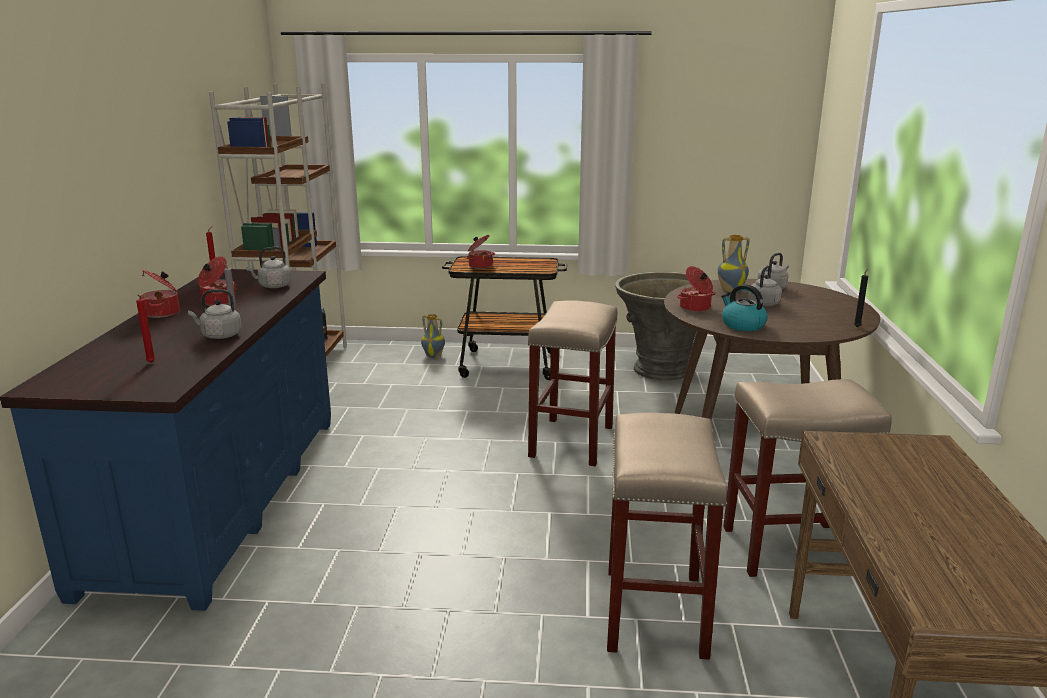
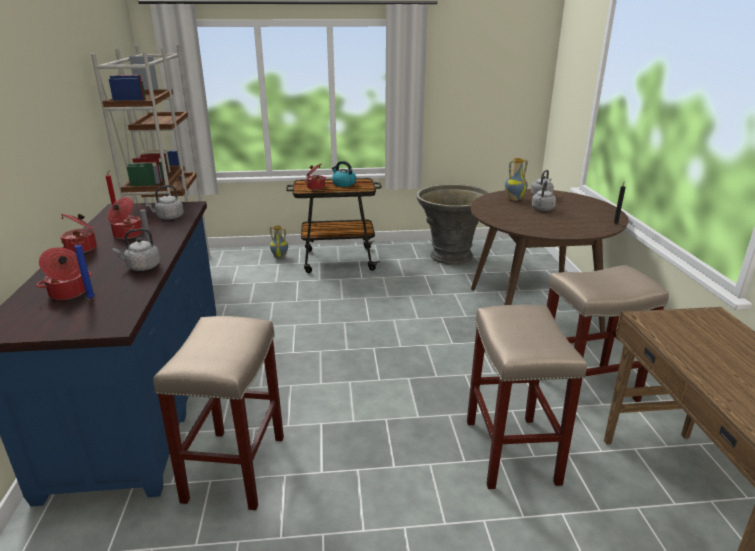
camera: 10 degrees left, 5 degrees up
red candle [136,295,156,363] -> blue candle [74,242,95,298]
beige stool [527,300,618,466] -> beige stool moved to [153,316,284,510]
cooking pot [677,266,716,312] -> cooking pot moved to [36,247,92,300]
kettle [721,284,768,331] -> kettle moved to [332,161,356,187]

